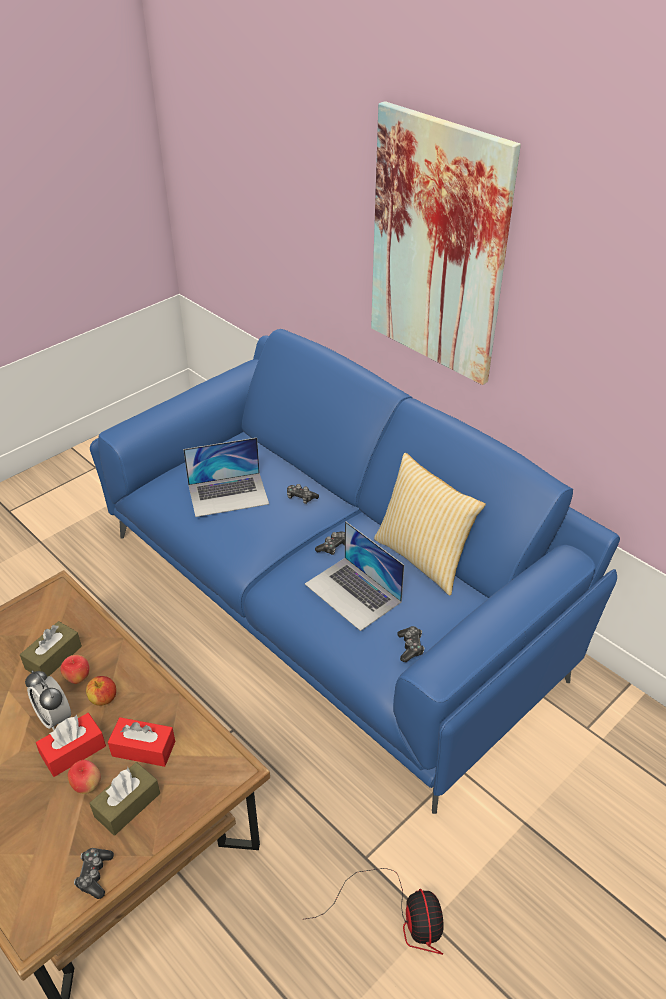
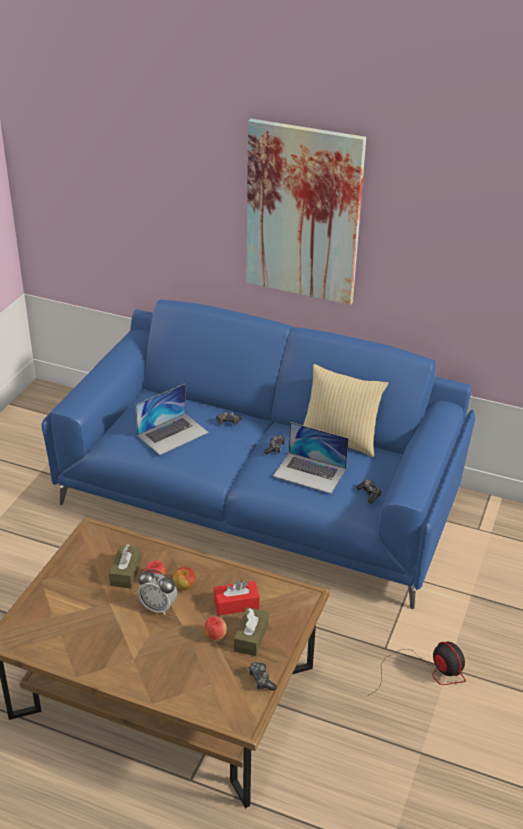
camera: 25 degrees left, 5 degrees down
red tissue box [36,713,106,777] -> none

